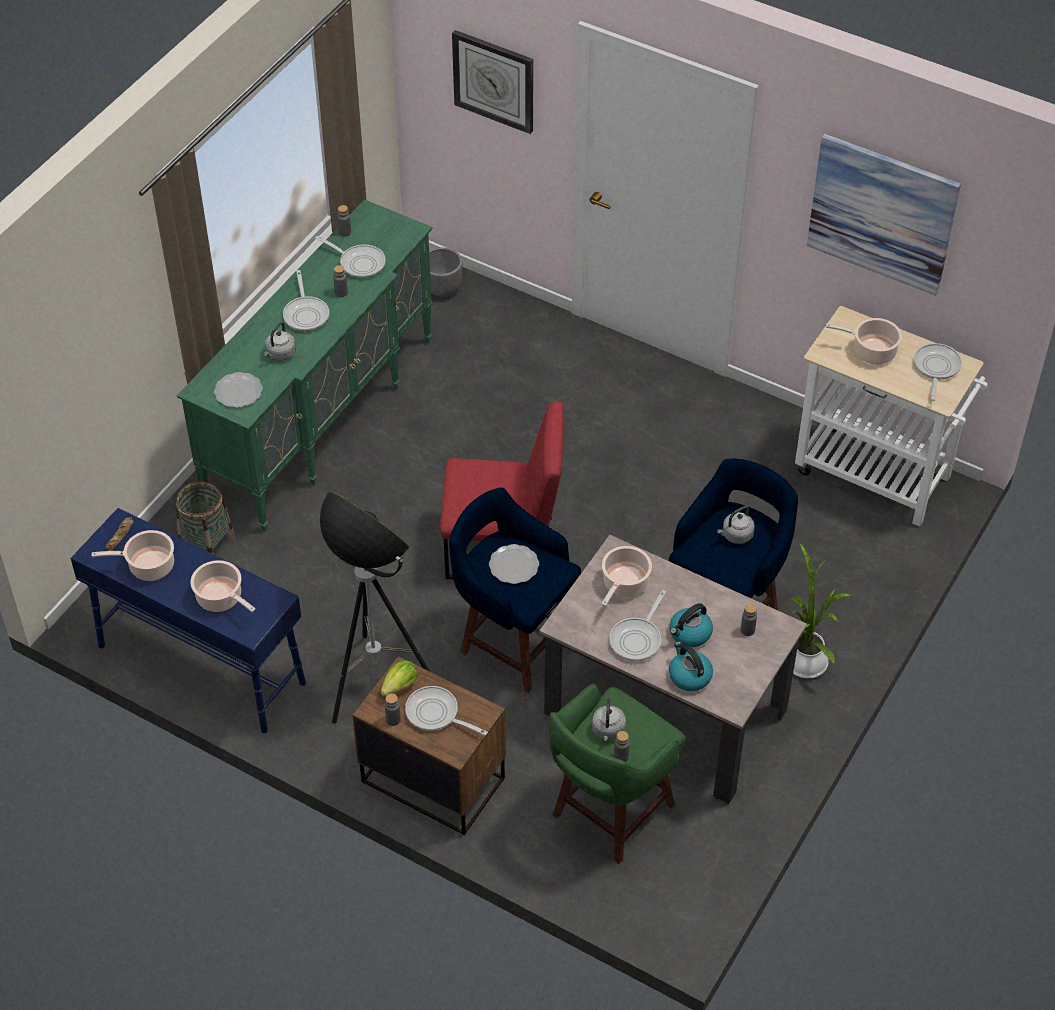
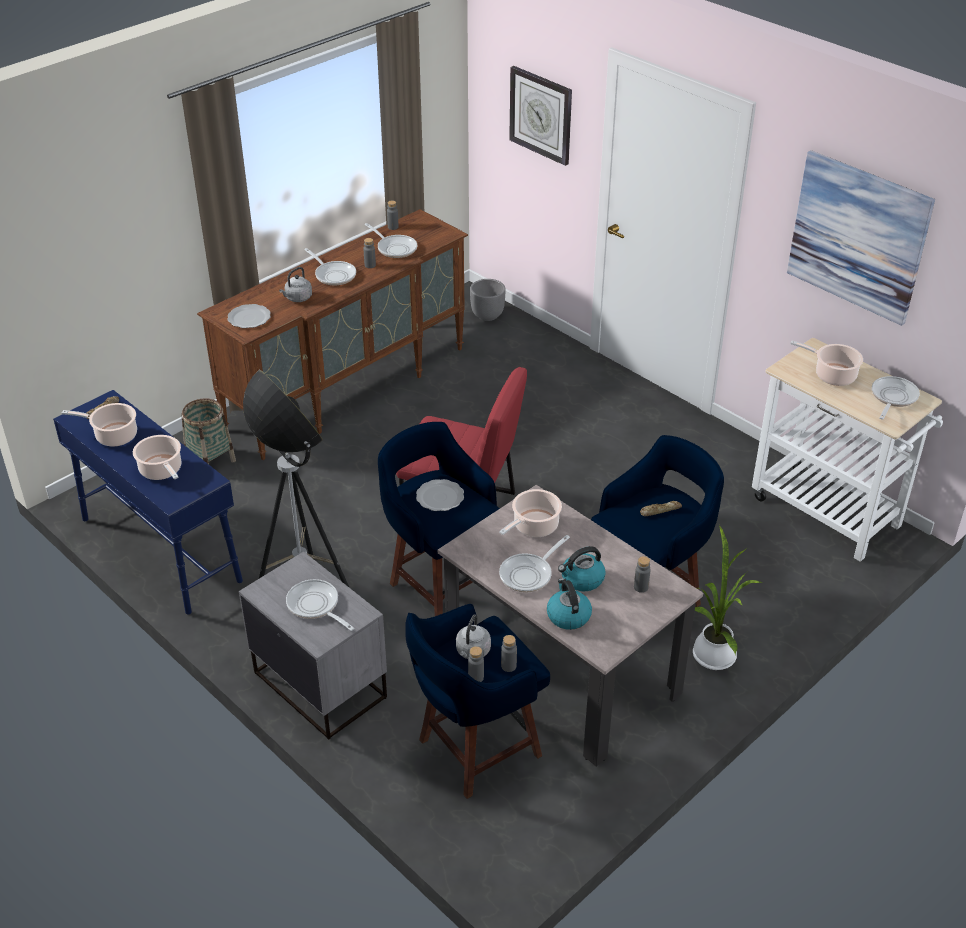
camera: 15 degrees right, 10 degrees down
green cabinet [177,199,433,532] -> brown cabinet [197,209,468,460]
frying pan [283,270,329,331] -> frying pan turned 45 degrees counterclockwise [304,248,356,286]
brown nightstand [352,656,506,835] -> grey nightstand [239,552,387,740]
lettuce [380,660,418,697] -> none
grey bottle [385,694,401,726] -> grey bottle moved to [501,635,517,672]
green stool [549,683,686,864] -> blue stool [405,604,550,799]
grey kettle [717,506,755,544] -> bread [640,501,682,516]

